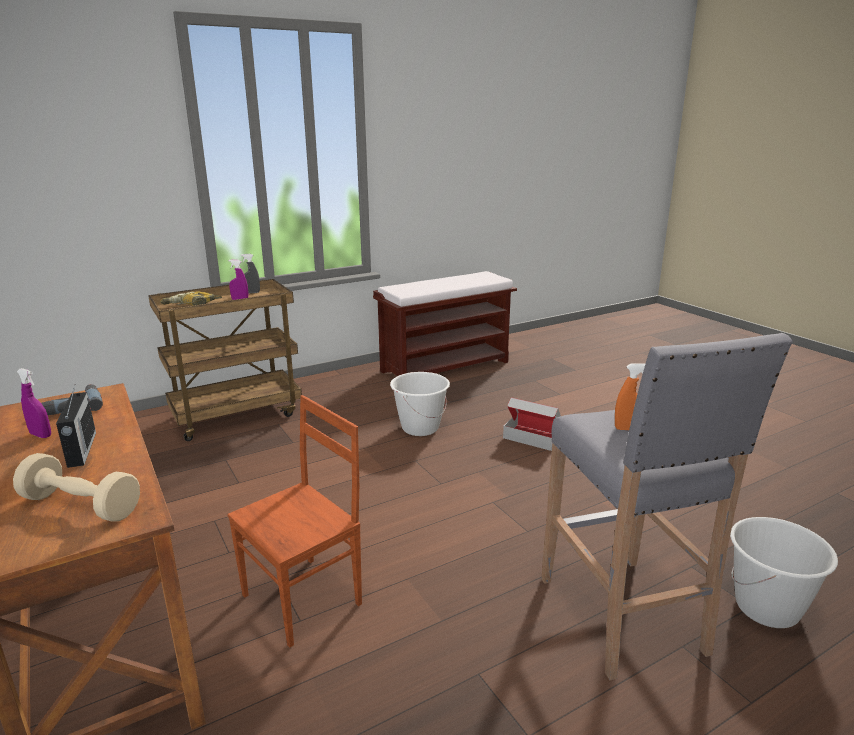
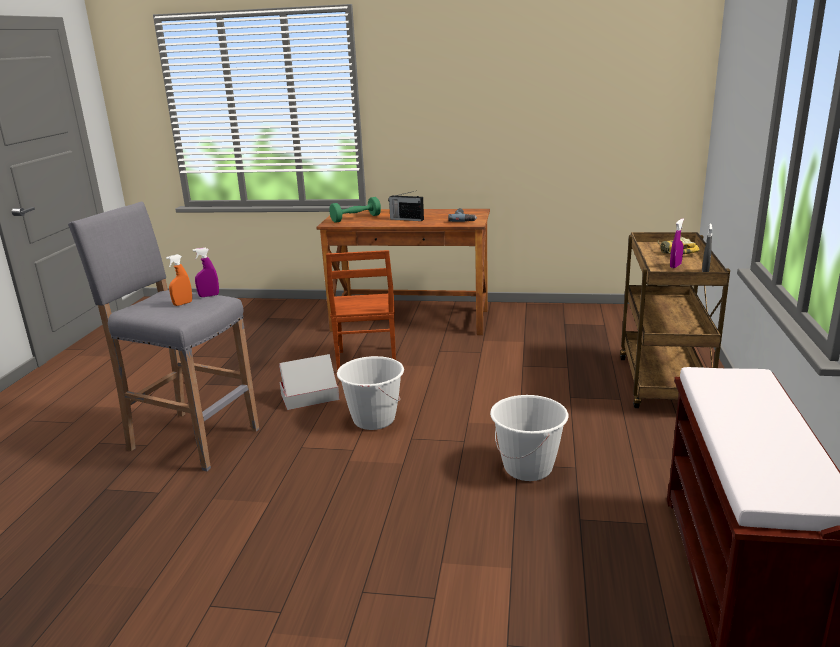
camera: 130 degrees right, 0 degrees up
beige dumbbell [13,453,140,521] -> green dumbbell [329,197,381,223]
purple spray bottle [17,368,51,438] -> purple spray bottle moved to [193,248,219,297]
cardboard box [503,397,561,451] -> cardboard box moved to [279,354,339,410]
white bucket [730,517,838,628] -> white bucket moved to [337,356,404,430]

